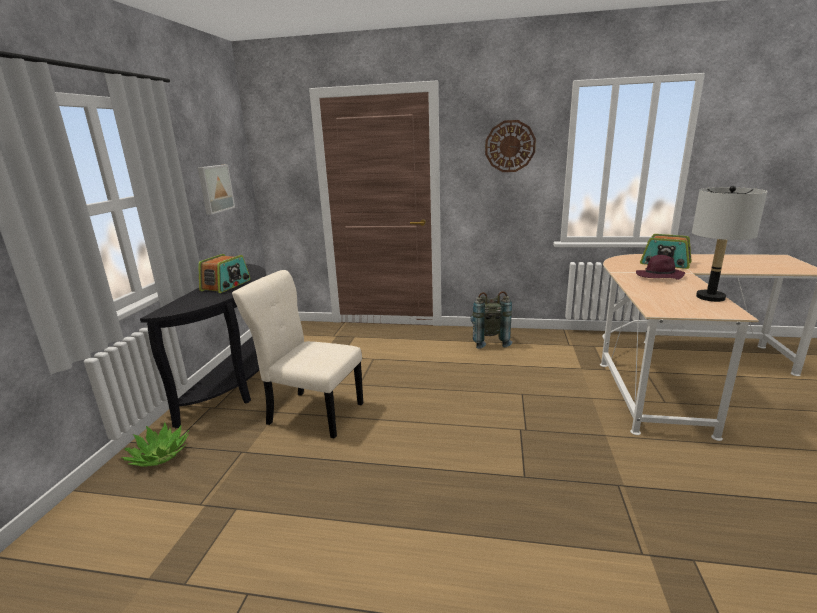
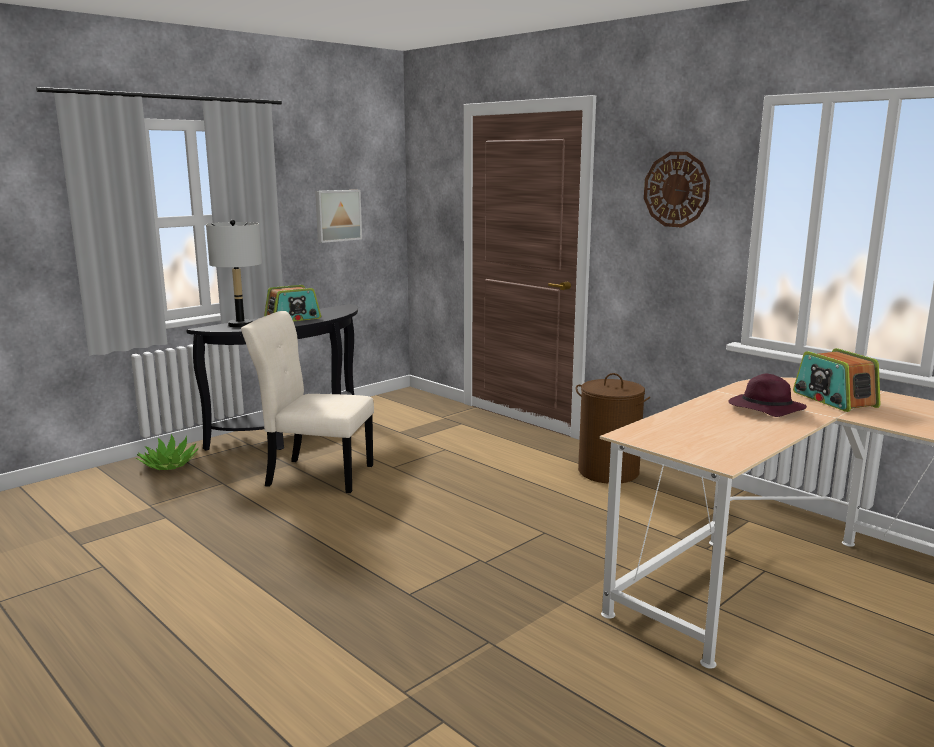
camera: 35 degrees right, 5 degrees down
beige chair [232,270,363,439] -> beige chair turned 45 degrees counterclockwise [241,311,374,493]
grey backpack [470,291,512,349] -> brown laundry basket [576,373,650,484]
grey table lamp [692,186,767,302] -> grey table lamp moved to [206,220,262,328]

